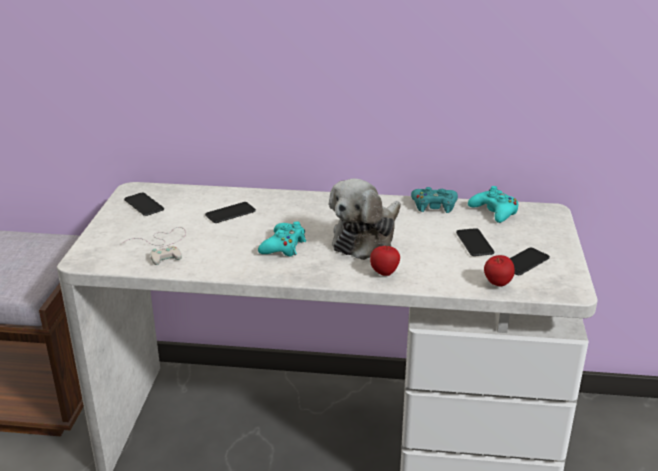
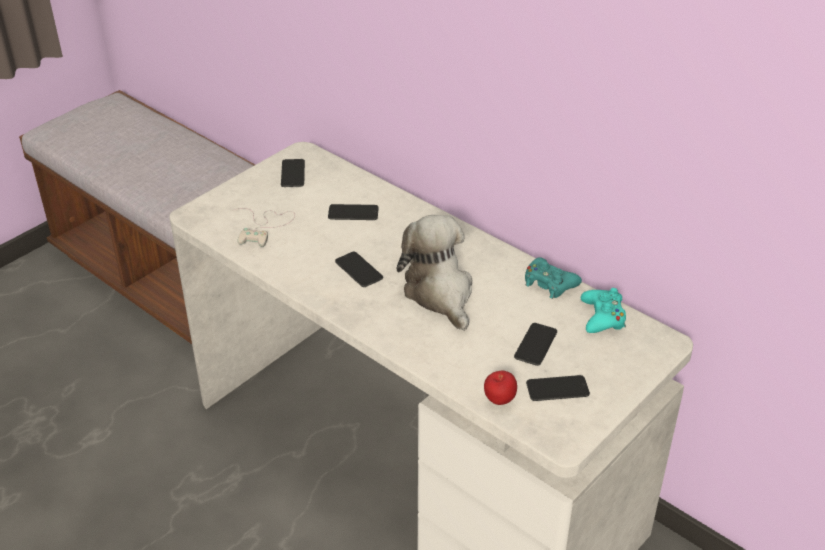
camera: 35 degrees right, 10 degrees up
turquoise game controller [258,221,306,256] -> phone [335,252,383,287]
plush toy [329,178,401,260] -> plush toy turned 90 degrees clockwise [397,215,472,331]
apple [370,246,400,276] -> none

